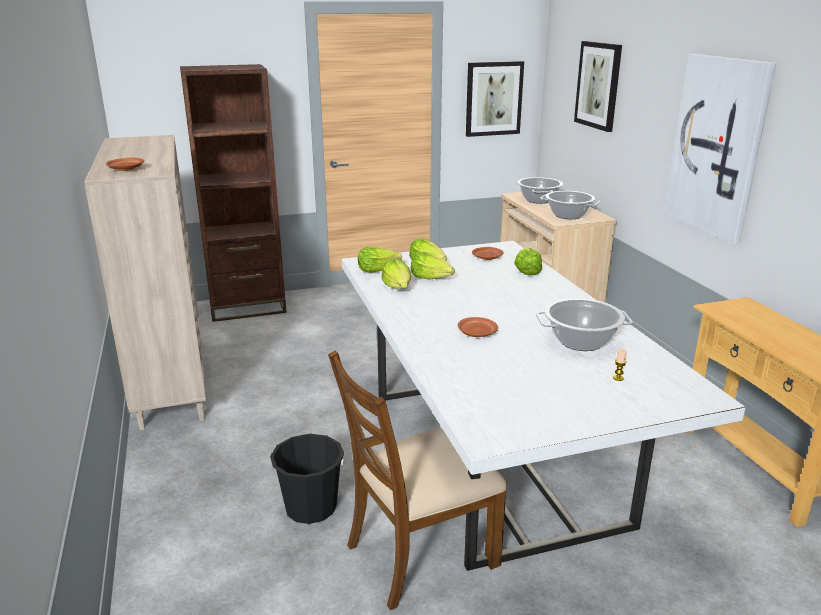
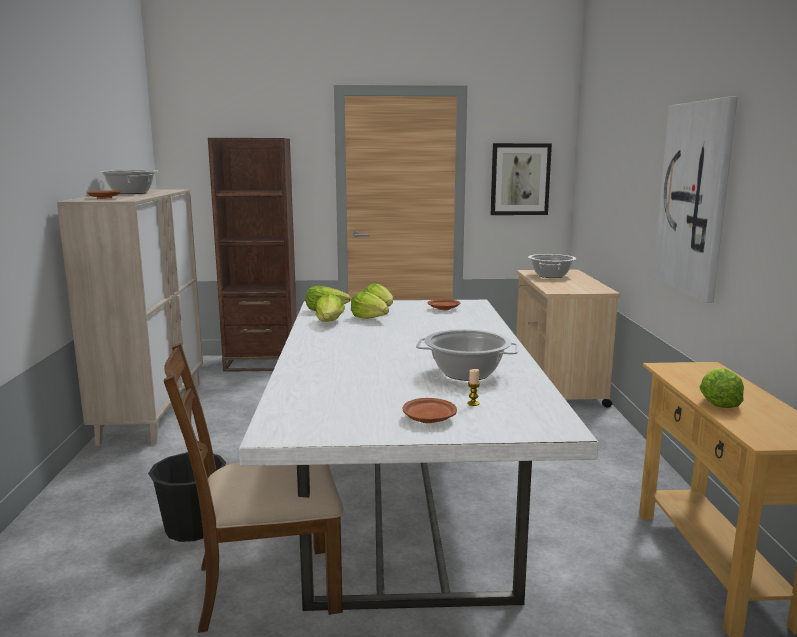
camera: 15 degrees right, 10 degrees down
brown plate [458,317,498,337] -> brown plate moved to [402,398,457,423]
lettuce [514,247,542,275] -> lettuce moved to [699,368,744,408]
cooking pot [540,191,600,219] -> cooking pot moved to [99,170,158,194]
picture [574,41,622,132] -> none

